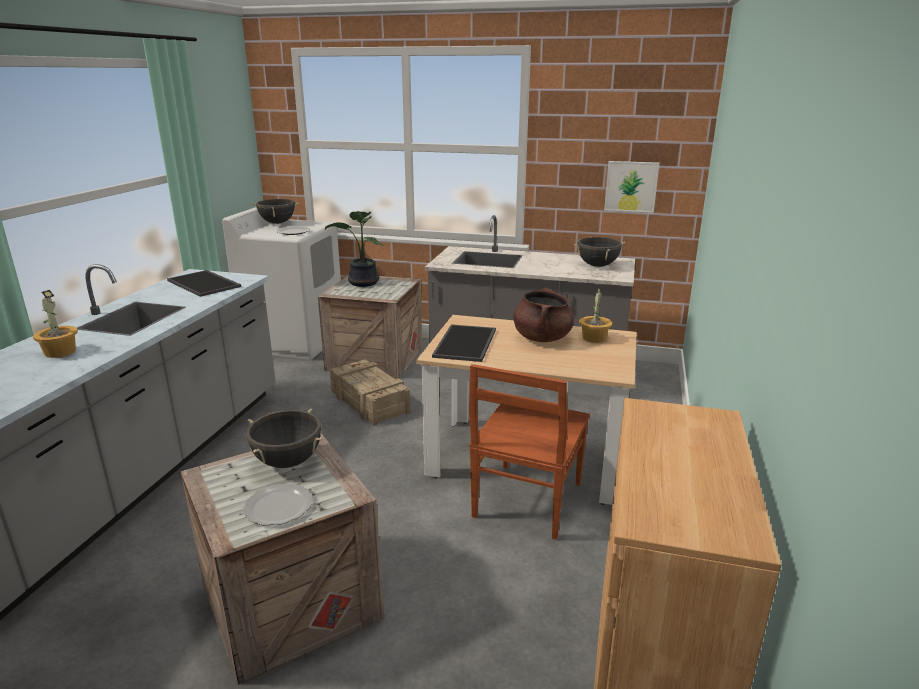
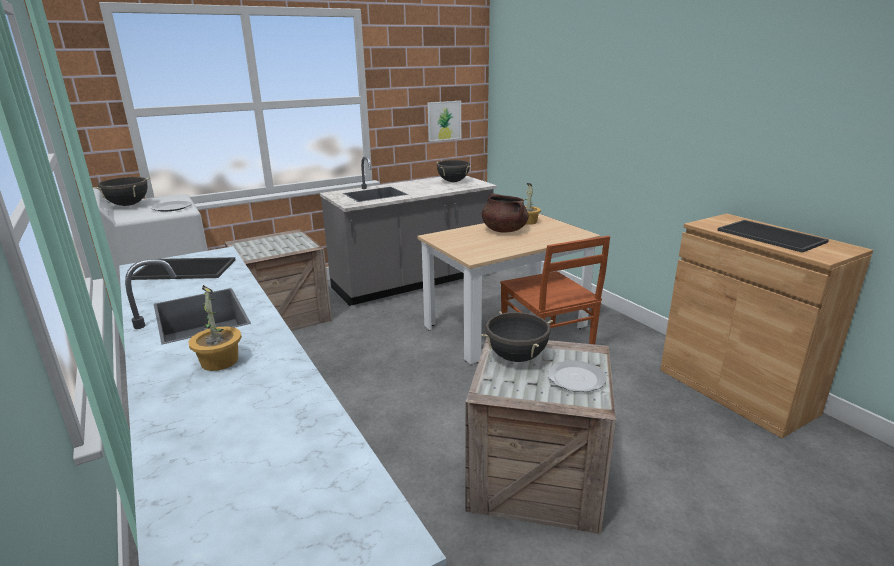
camera: 45 degrees left, 0 degrees up
potted plant [325,211,384,287] -> none
crate [330,359,411,426] -> none
tray [432,324,496,362] -> tray moved to [717,220,829,253]

